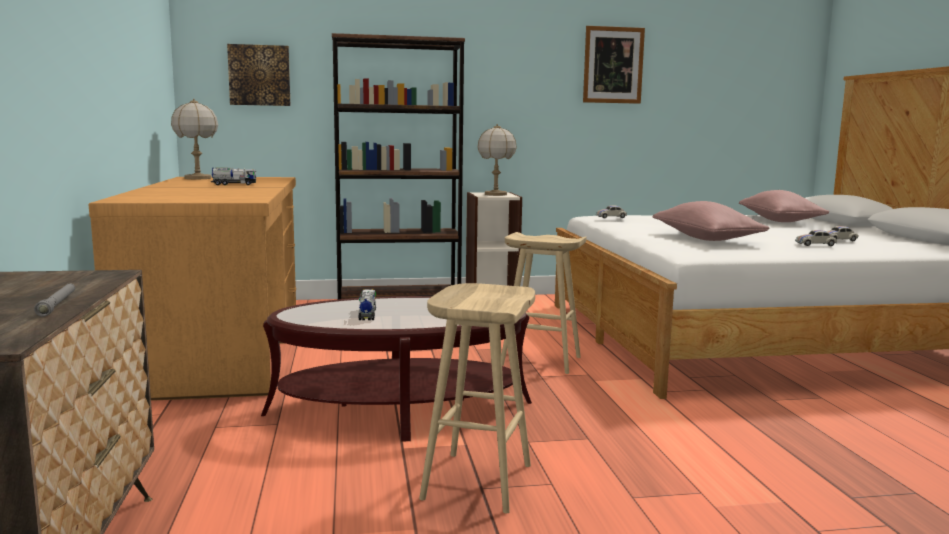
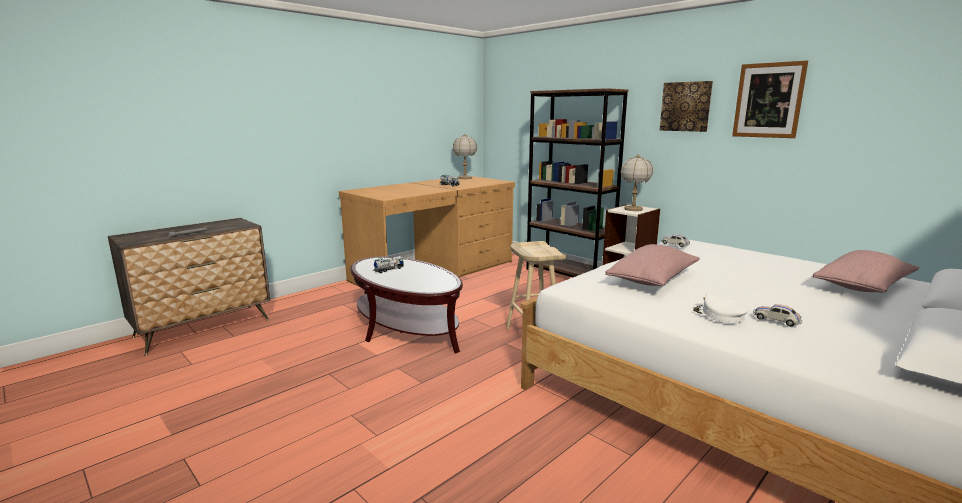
camera: 55 degrees right, 5 degrees up
picture [227,44,290,106] -> picture moved to [659,81,713,132]
beige stool [419,283,535,514] -> none
white toy car [795,230,837,246] -> white cap [692,292,749,323]

